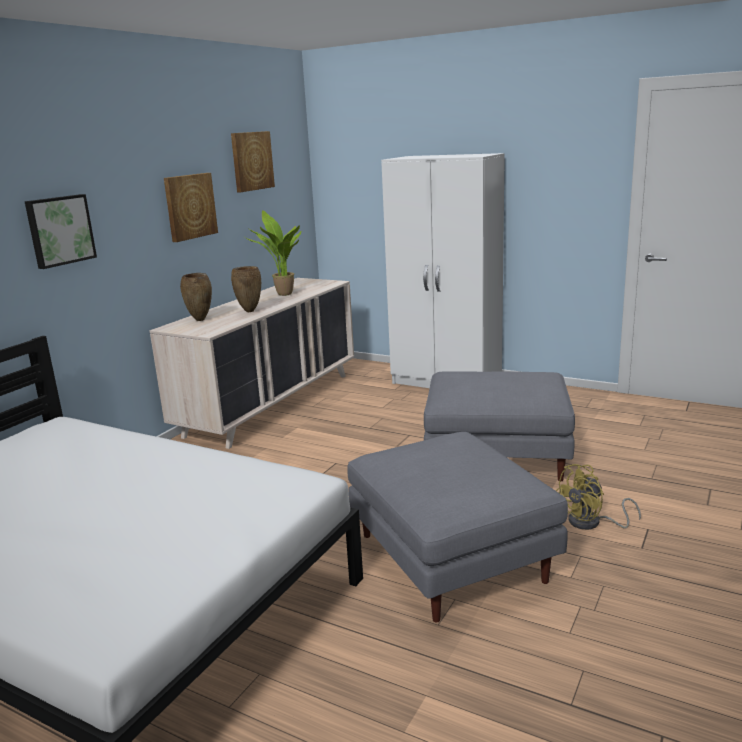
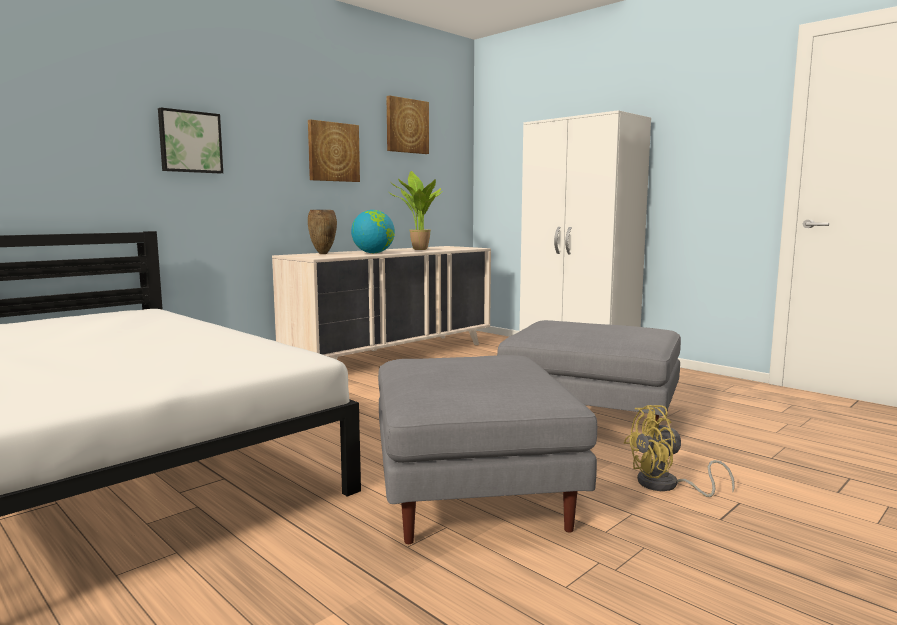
camera: 15 degrees right, 10 degrees down
brown vase [231,266,261,312] -> globe [351,210,395,253]

